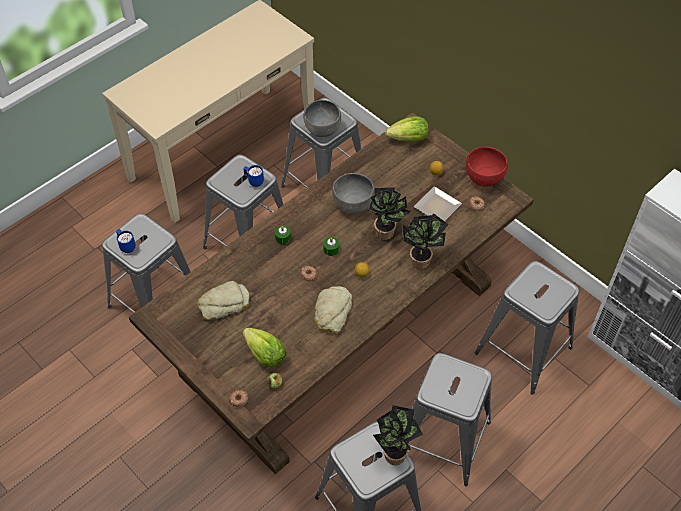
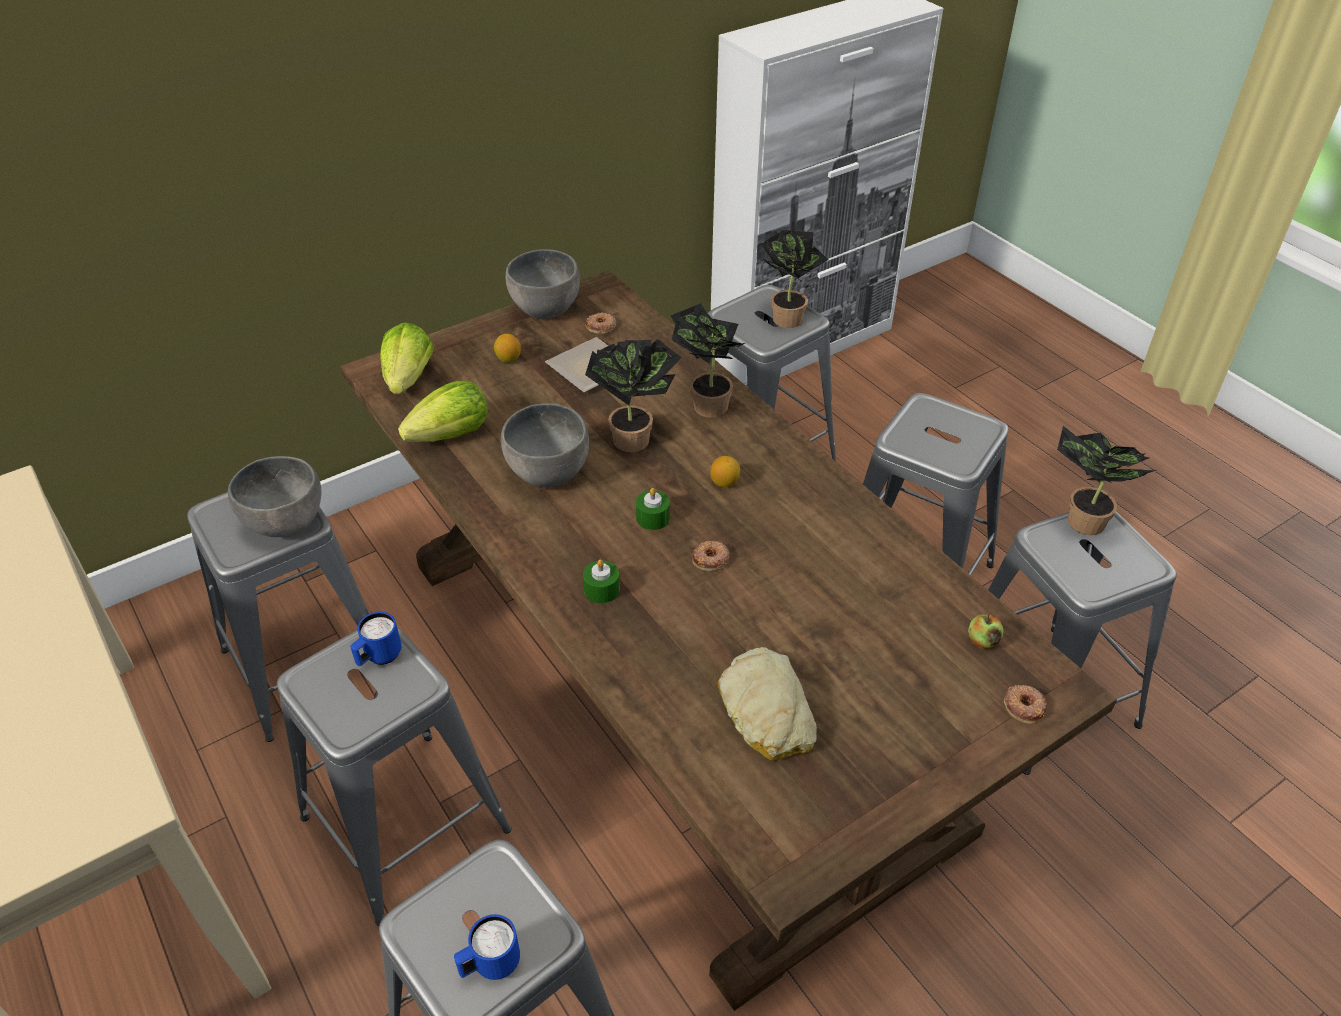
camera: 80 degrees left, 10 degrees down
lettuce [243,328,286,367] -> lettuce moved to [398,381,488,442]
bread [315,286,352,334] -> none
red bowl [466,147,508,187] -> grey bowl [505,249,580,319]
none -> potted plant [761,229,829,328]

